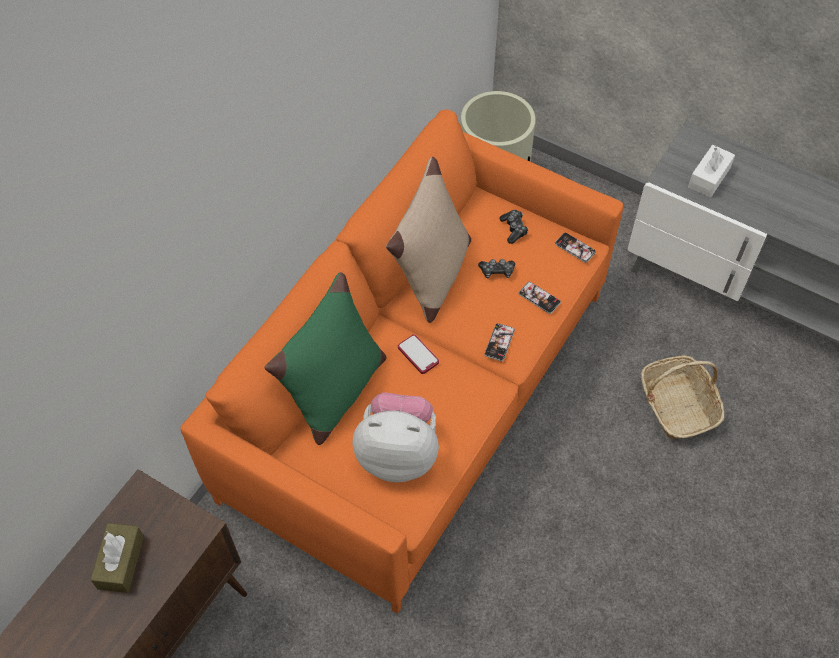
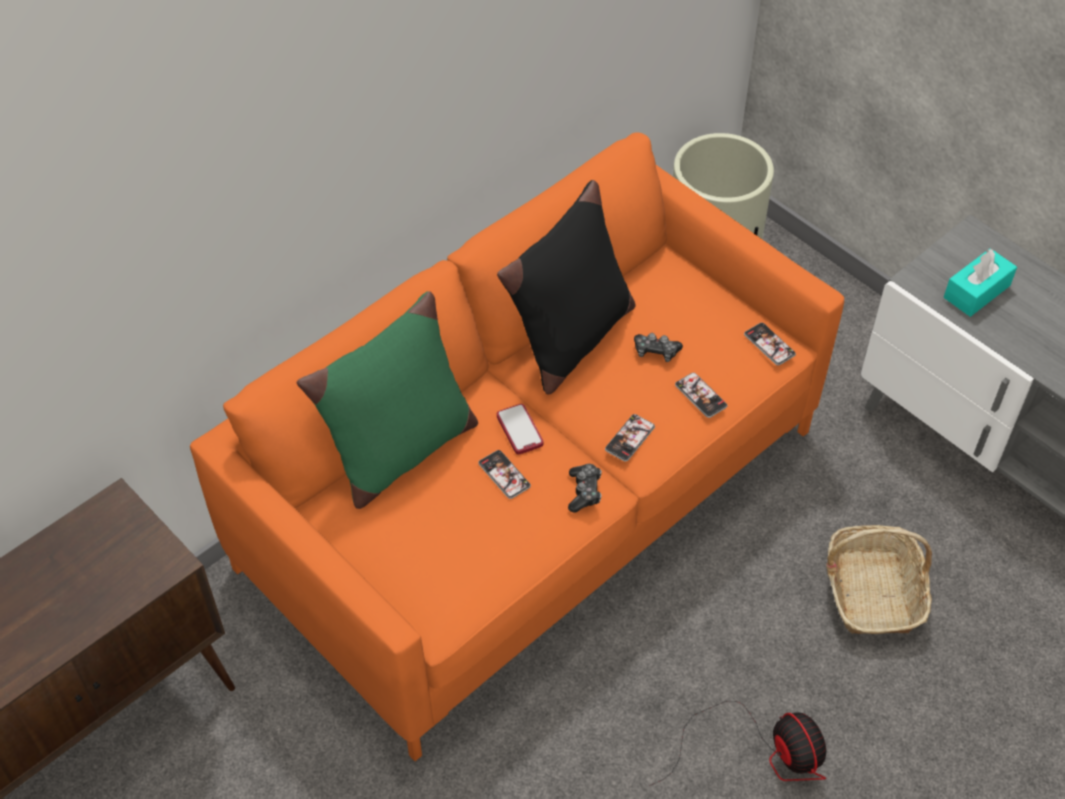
camera: 15 degrees right, 5 degrees down
brown tissue box [91,523,144,593] -> none
plush toy [352,392,439,482] -> none
beige pillow [386,157,471,323] -> black pillow [497,180,636,395]
game controller [499,210,528,244] -> game controller moved to [568,464,602,513]
white tissue box [688,145,735,198] -> turquoise tissue box [944,248,1017,317]
none -> phone [478,450,531,499]
none -> fan [649,701,826,786]

